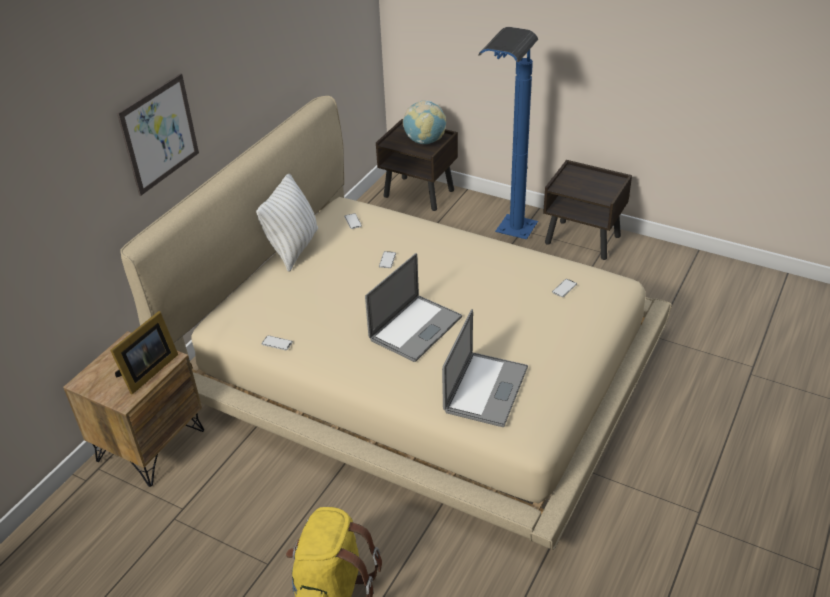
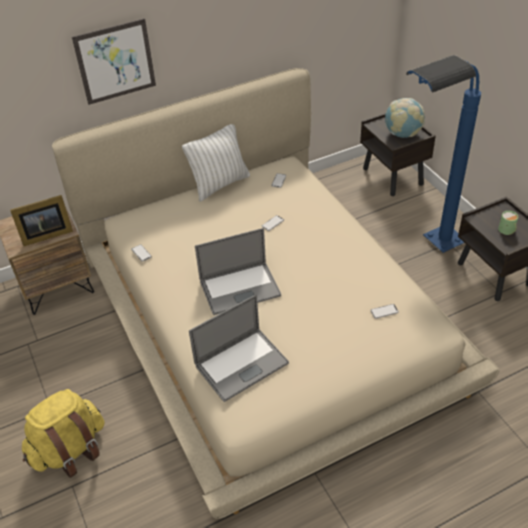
camera: 35 degrees right, 5 degrees up
none -> green mug [498,211,518,235]

